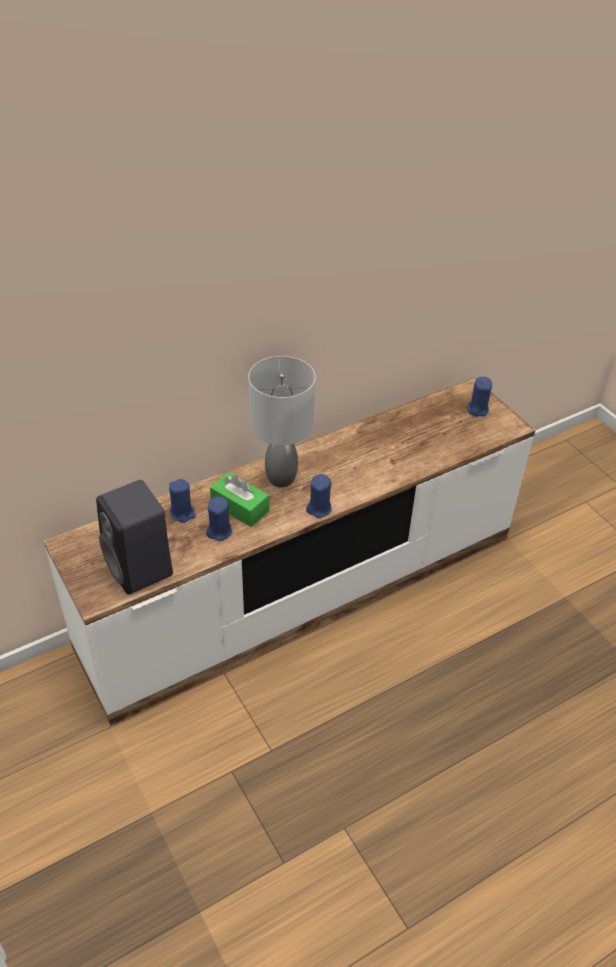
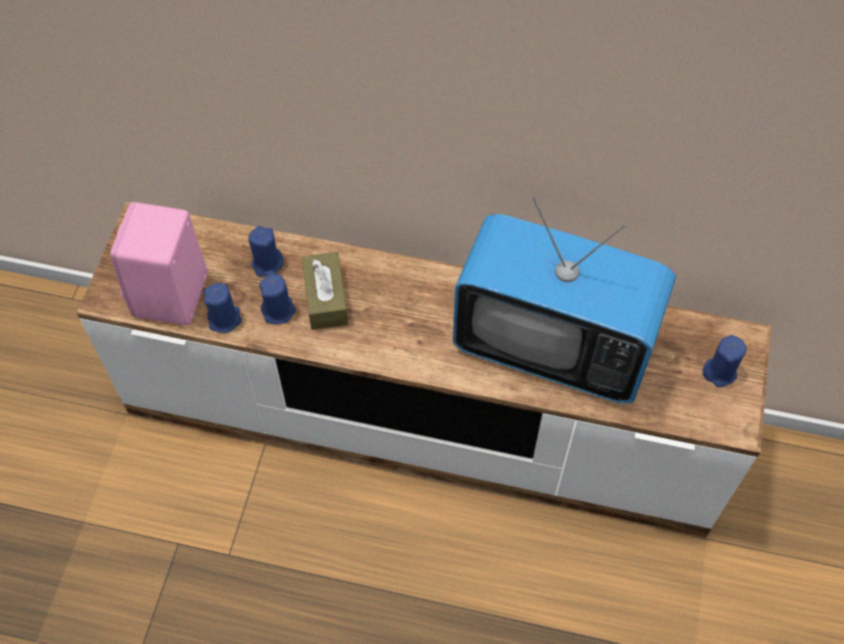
camera: 45 degrees right, 15 degrees up
black speaker [96,480,173,595] -> pink speaker [110,202,208,325]
green tissue box [210,472,269,527] -> brown tissue box [302,252,348,330]
grey table lamp [248,356,315,487] -> none
blue candle [306,474,332,518] -> blue candle moved to [204,283,242,333]
none -> television [453,197,676,403]

